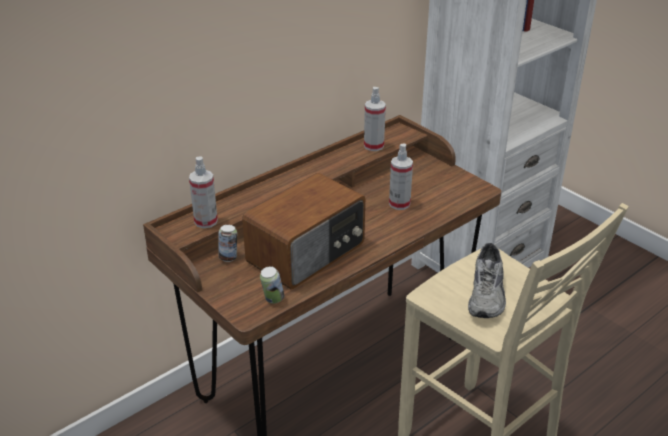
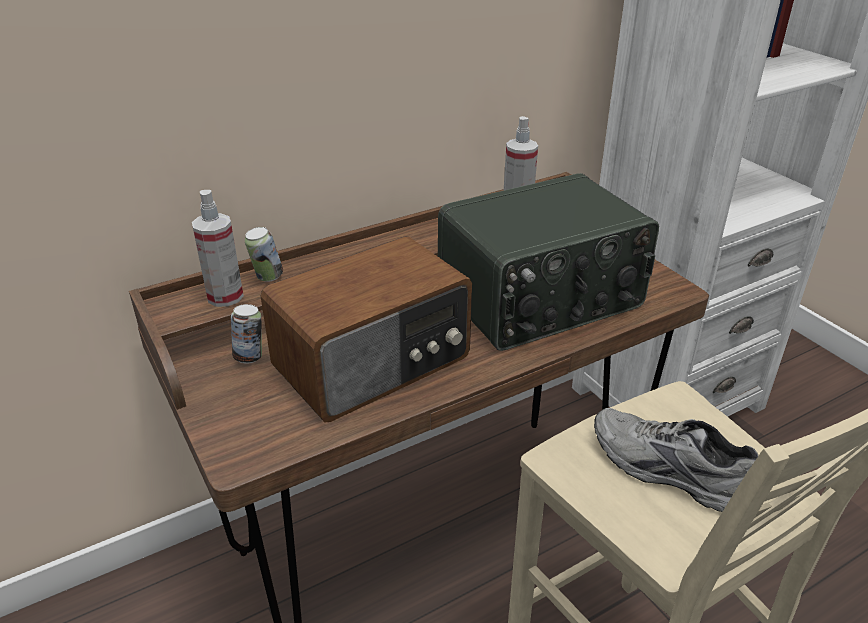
camera: 10 degrees right, 0 degrees up
can [260,266,284,304] -> can moved to [245,227,283,282]
spray bottle [389,144,413,210] -> radio [438,173,659,351]
grey shoe [468,243,506,318] -> grey shoe turned 105 degrees clockwise [594,408,758,512]

